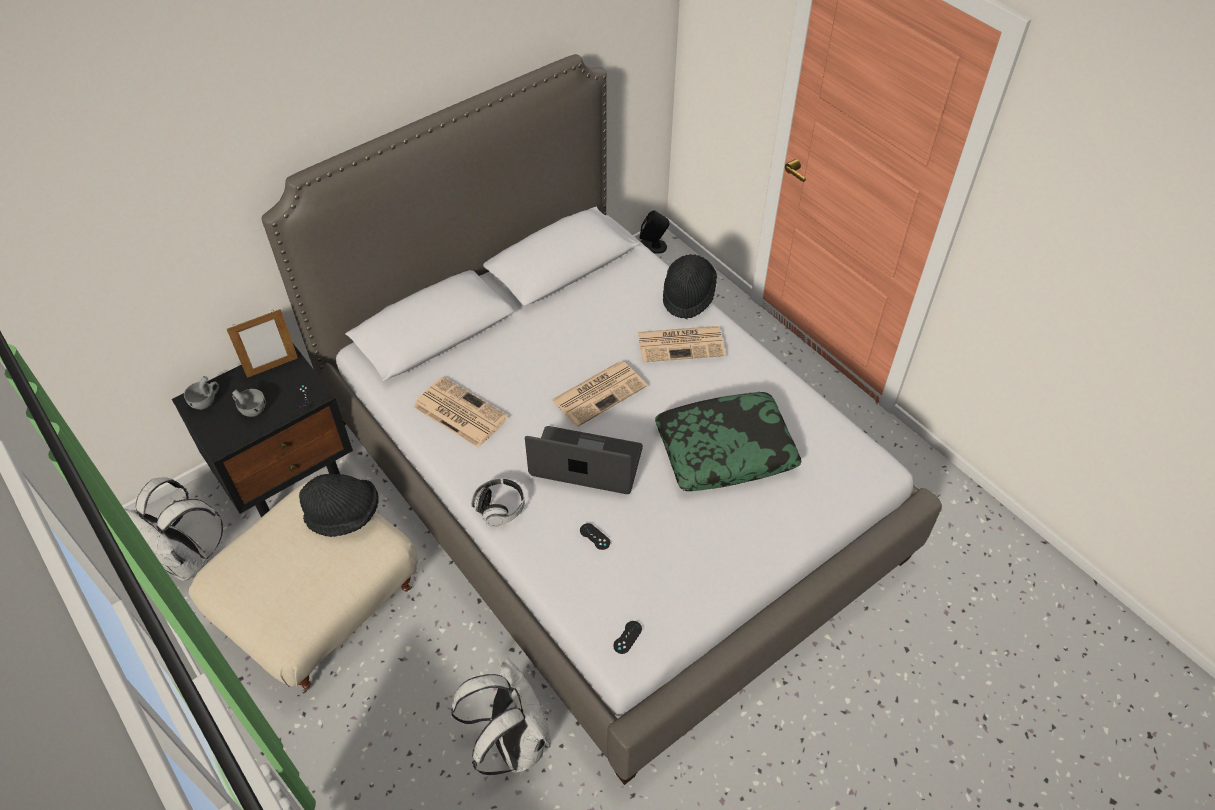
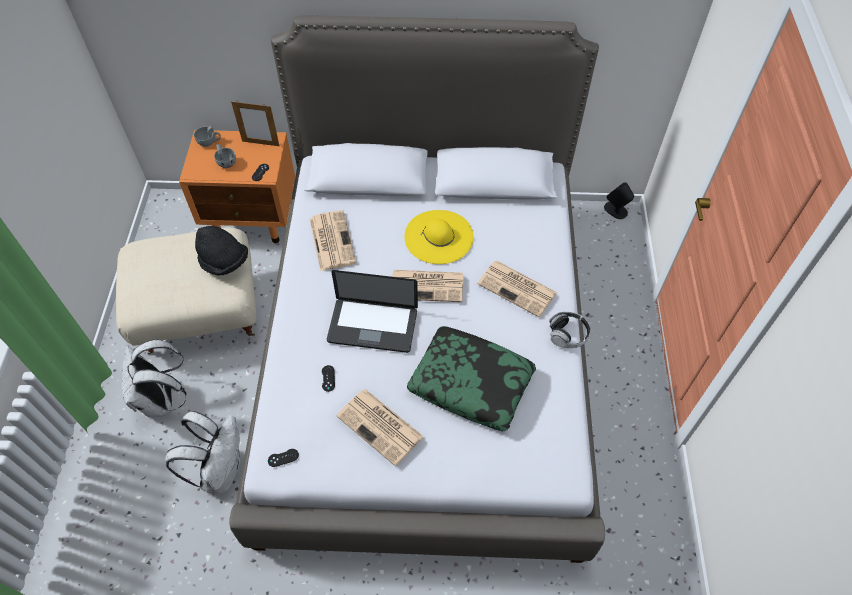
camera: 40 degrees right, 5 degrees up
white backpack [125,477,223,581] -> white backpack moved to [122,340,187,417]
black nightstand [172,344,353,517] -> orange nightstand [179,130,295,243]
headphones [471,478,524,527] -> headphones moved to [549,312,591,348]
laptop [525,426,643,494] -> laptop turned 135 degrees clockwise [327,270,418,353]
black hat [663,254,717,319] -> none
none -> newspaper [336,389,424,466]
none -> yellow hat [405,210,474,264]

